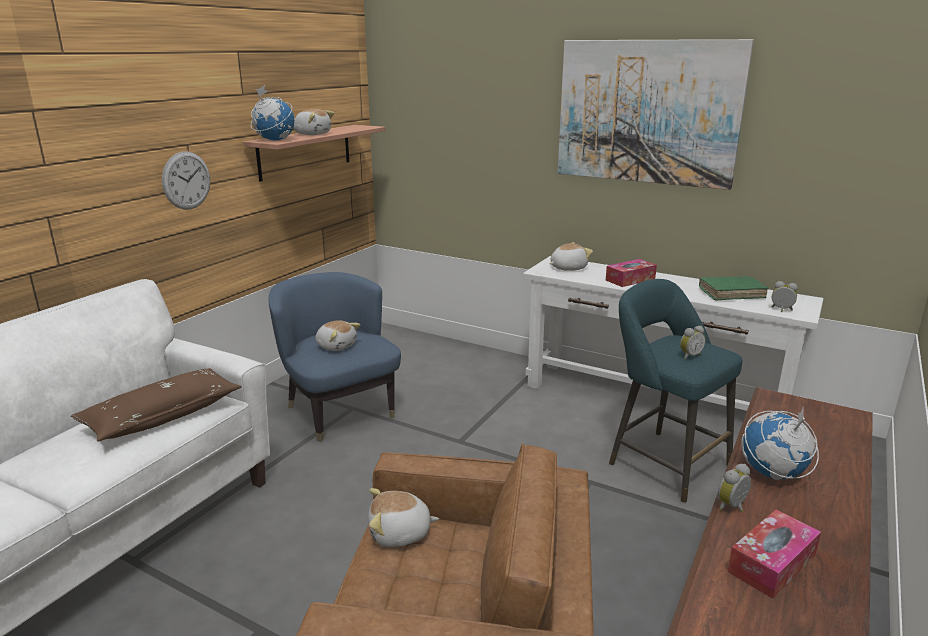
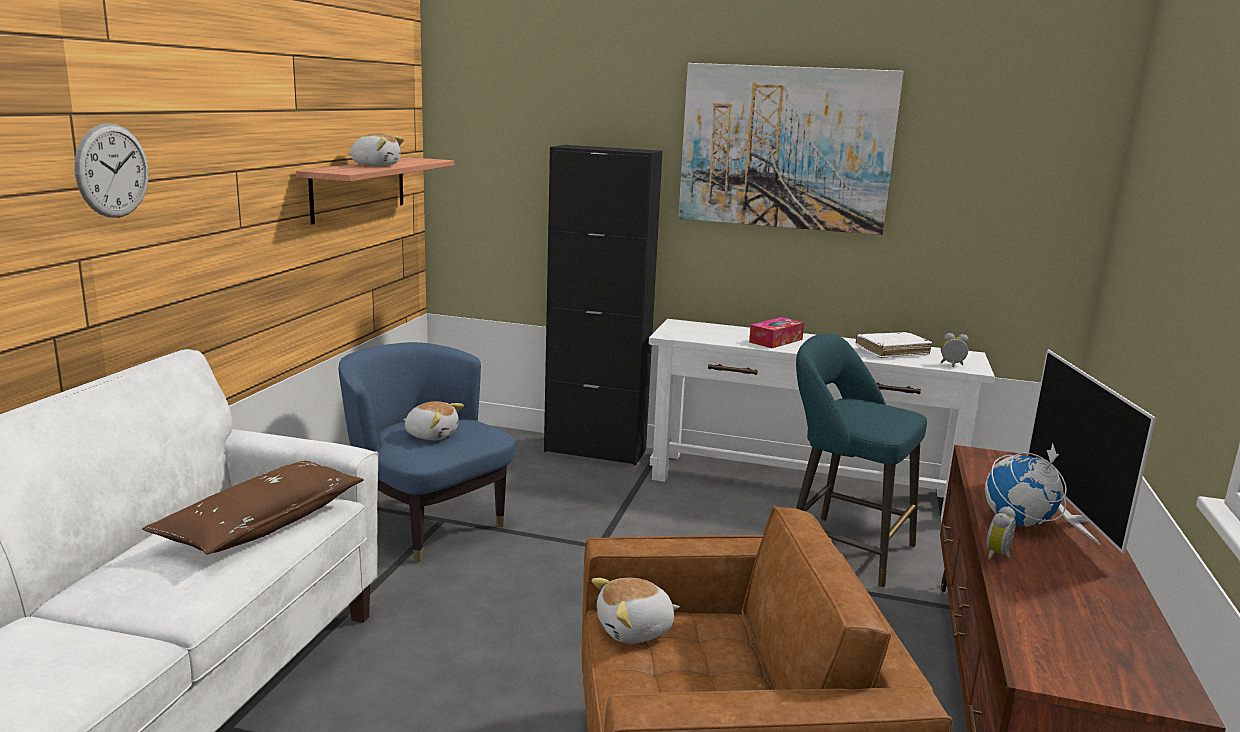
camera: 15 degrees left, 5 degrees down
wall clock [162,152,210,210] -> wall clock moved to [74,123,149,218]
globe [251,85,294,141] -> none
plush toy [549,242,593,271] -> none
alarm clock [680,326,706,359] -> none
green book [699,276,768,301] -> white book [855,332,932,358]
tissue box [727,510,821,599] -> none
none -> black cabinet [544,145,663,466]
none -> television [1027,349,1156,554]

